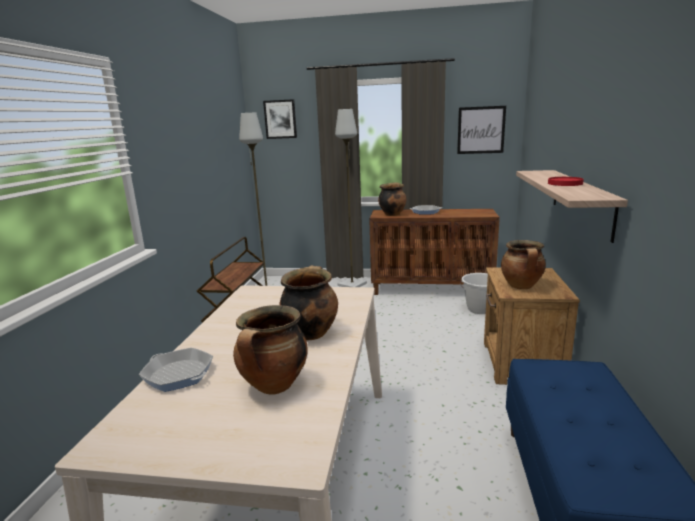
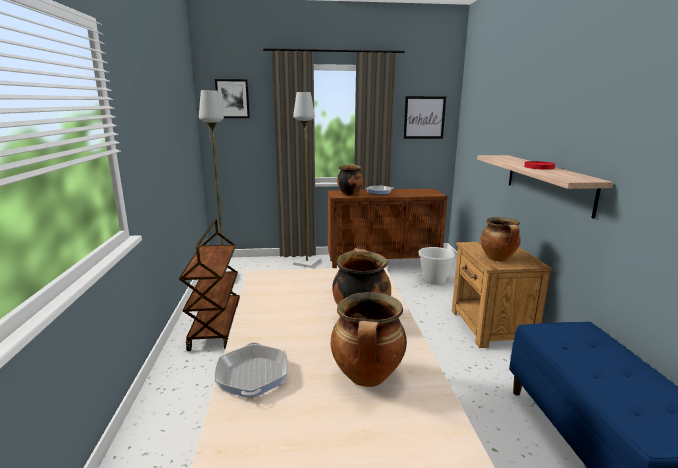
camera: 15 degrees left, 0 degrees up
frying pan [139,348,213,392] -> frying pan turned 120 degrees counterclockwise [215,342,288,398]

